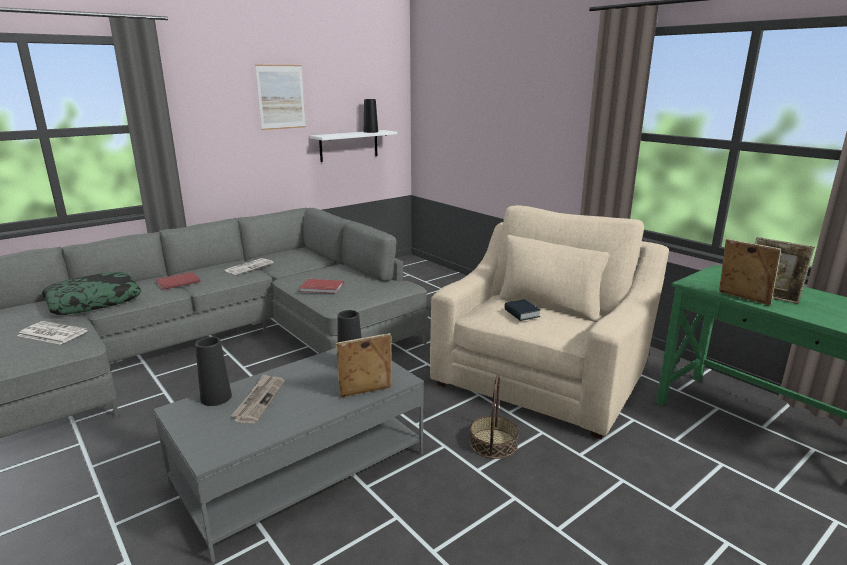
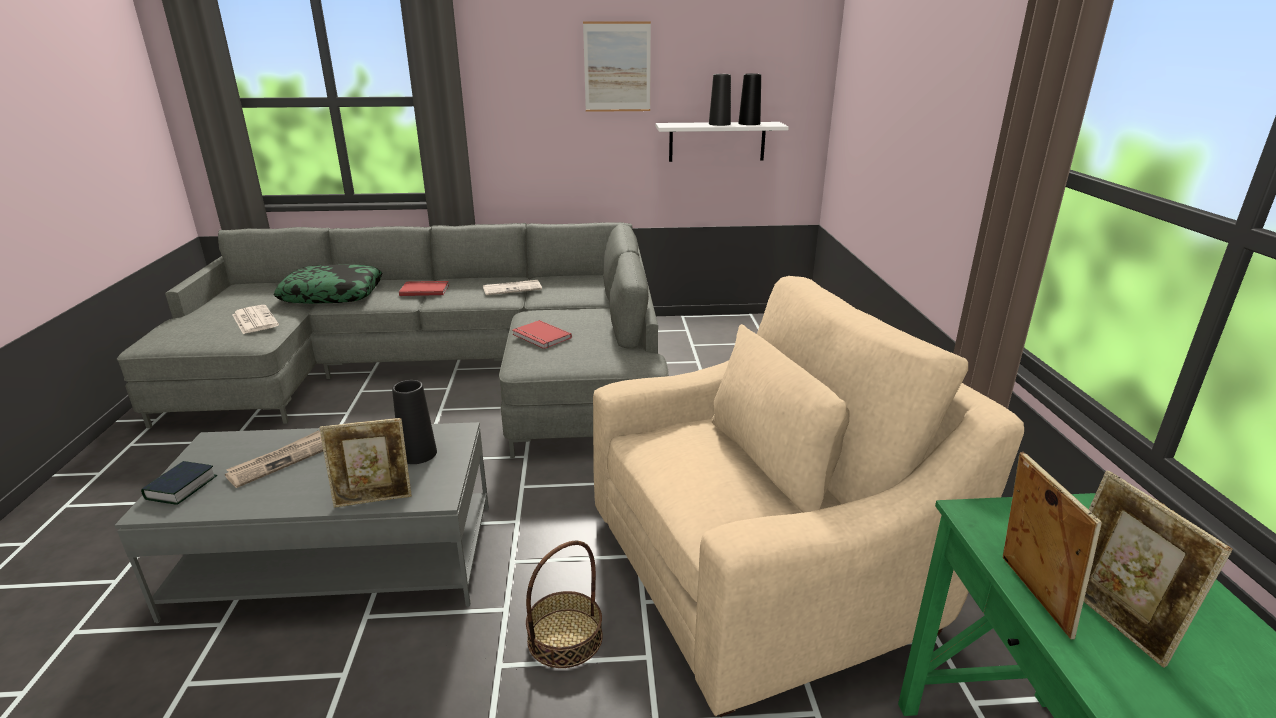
camera: 35 degrees right, 5 degrees up
black vase [195,337,232,406] -> black vase moved to [709,74,731,126]
picture frame [336,333,392,398] -> picture frame turned 150 degrees clockwise [319,418,412,508]
book [504,299,540,321] -> book moved to [141,461,218,505]

